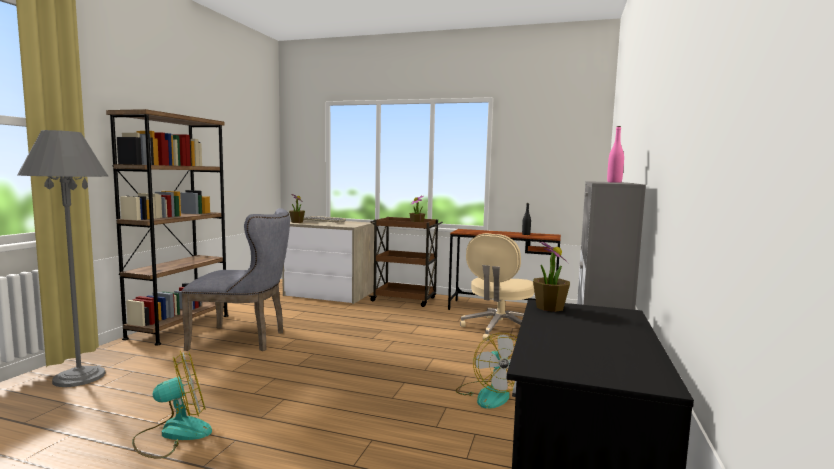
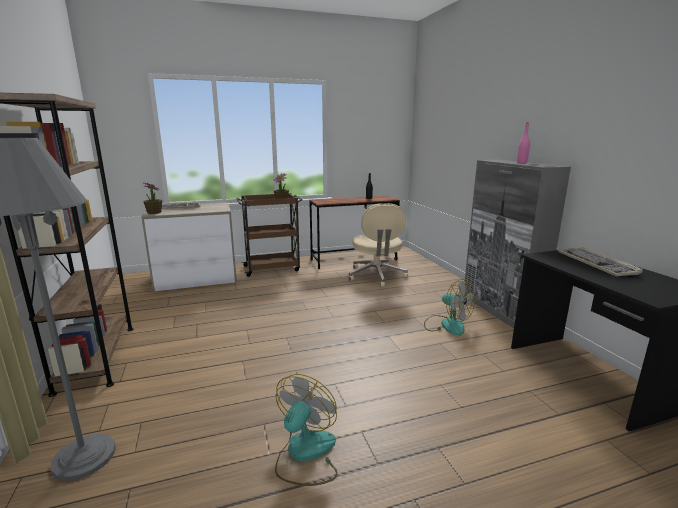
camera: 35 degrees left, 10 degrees up
grey chair [181,208,290,351] -> none
potted plant [533,241,570,312] -> none
none -> keyboard [558,247,643,276]

